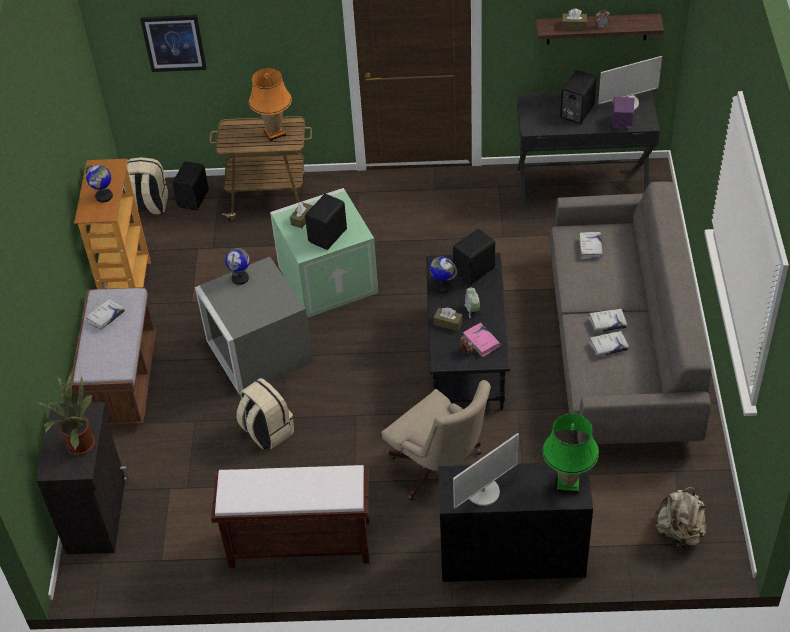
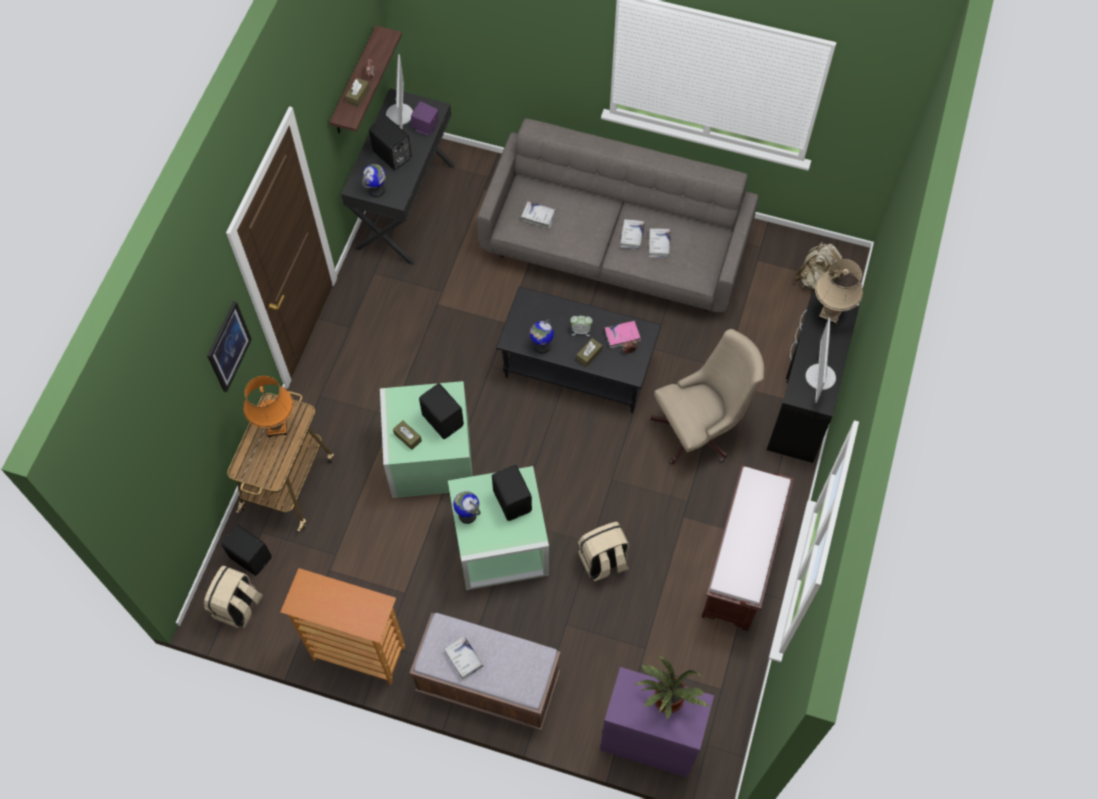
camera: 75 degrees left, 15 degrees up
black cabinet [37,402,130,554] -> purple cabinet [600,667,714,778]
globe [85,164,113,203] -> globe moved to [362,164,386,197]
picture [140,15,207,72] -> picture moved to [207,301,252,392]
grey storage box [195,257,313,395] -> green storage box [448,466,549,590]
black speaker [453,229,495,285] -> black speaker moved to [492,465,532,521]
monitor [453,433,519,508] -> monitor turned 150 degrees counterclockwise [805,318,836,403]
green table lamp [542,414,599,494] -> beige table lamp [815,259,863,325]

